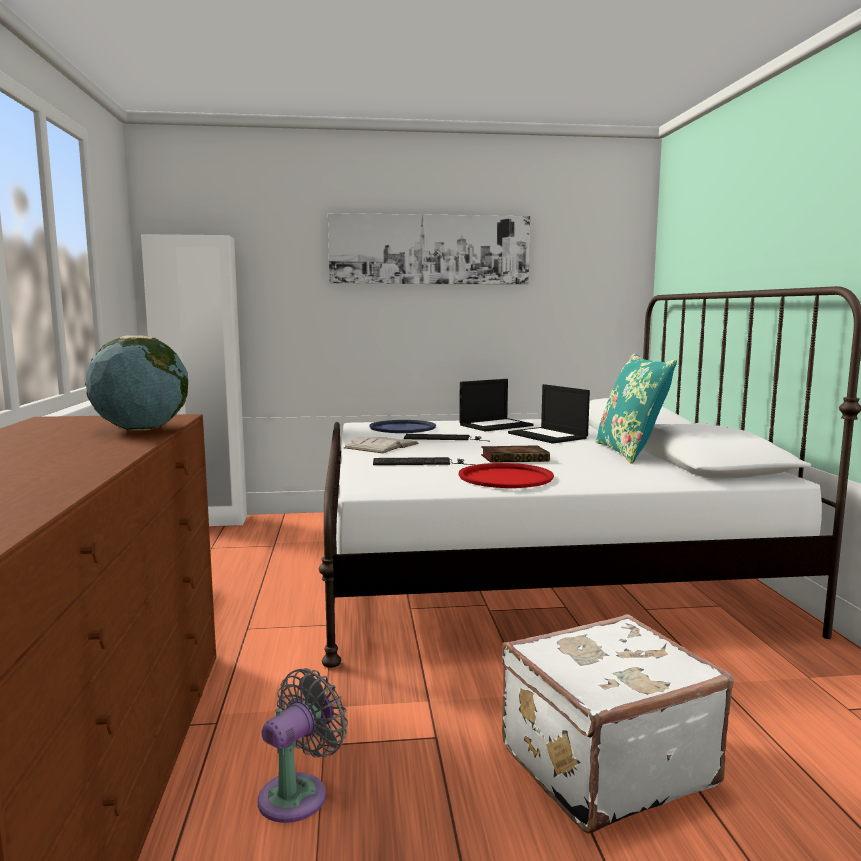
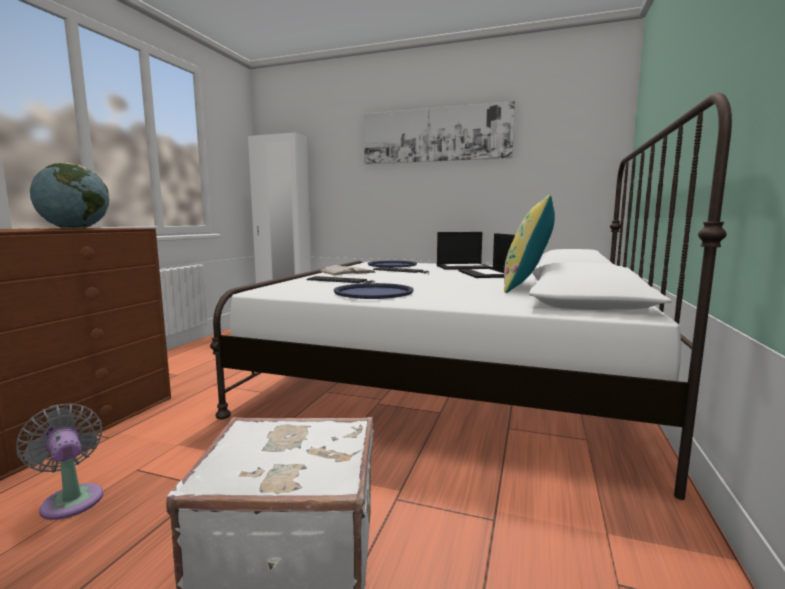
camera: 25 degrees right, 0 degrees up
grey fan [258,668,348,823] -> grey fan turned 105 degrees counterclockwise [16,403,103,520]
red tray [459,463,554,488] -> blue tray [334,283,413,299]
book [481,445,550,463] -> none
turquoise pillow [596,353,677,464] -> yellow pillow [504,195,555,293]

